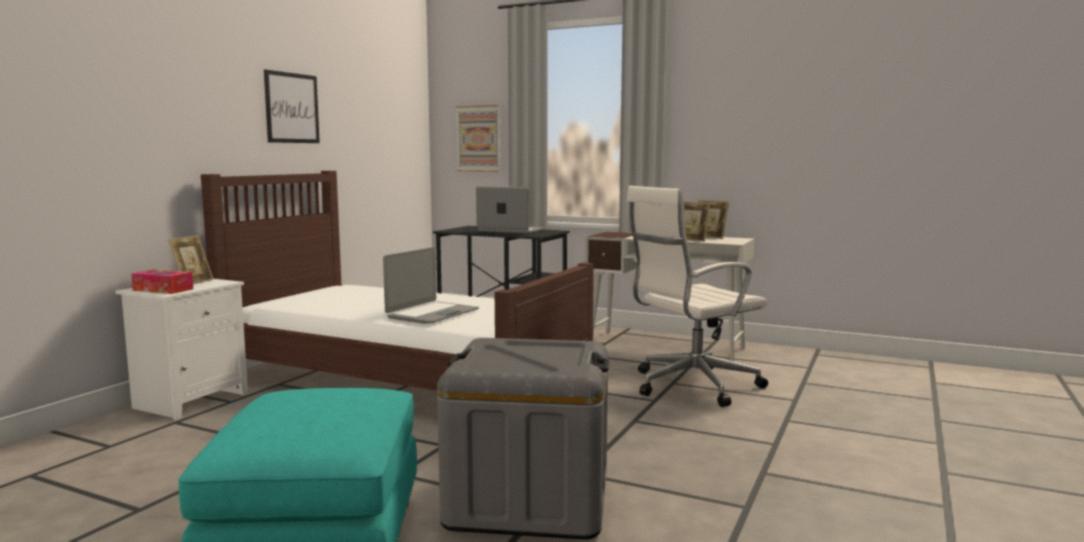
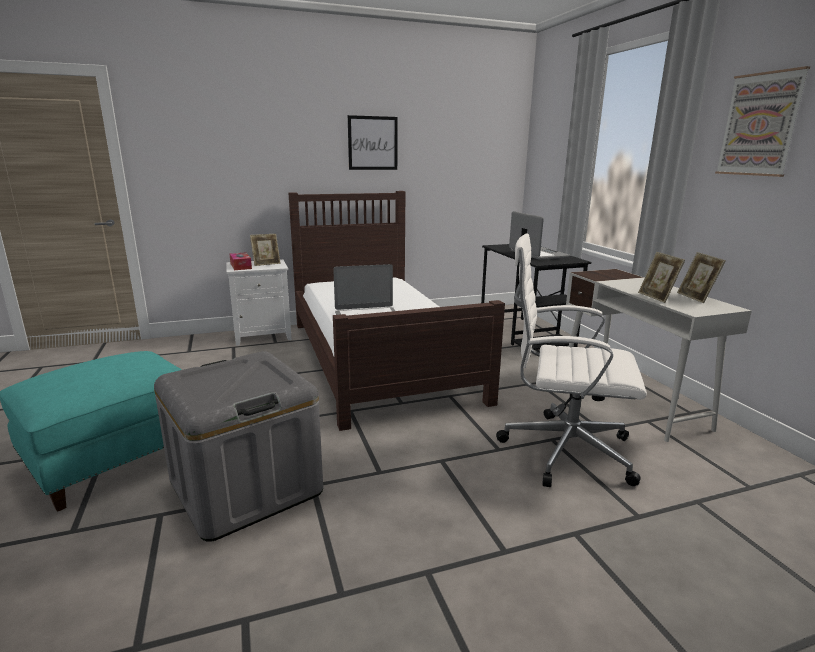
camera: 45 degrees right, 10 degrees up
picture [456,105,501,172] -> picture moved to [715,66,810,177]

